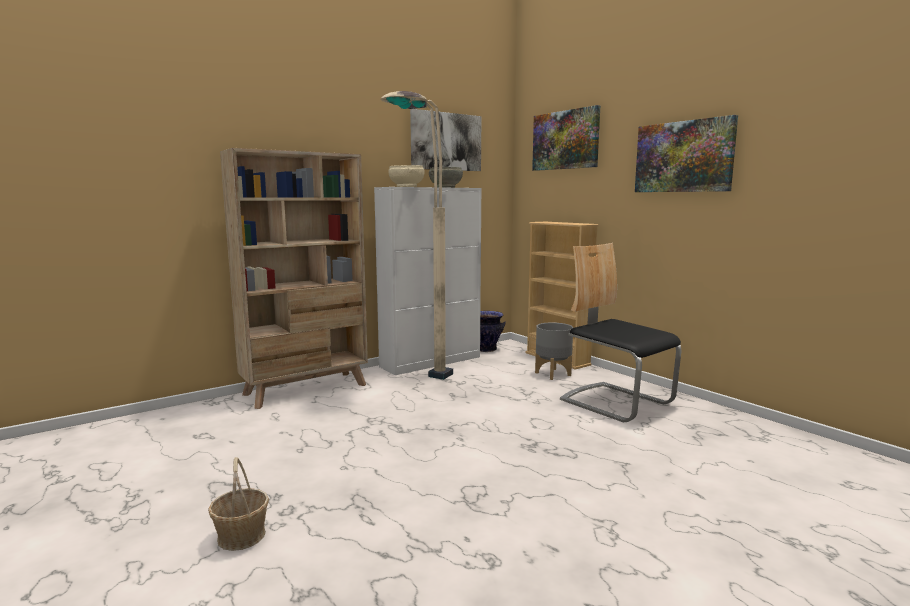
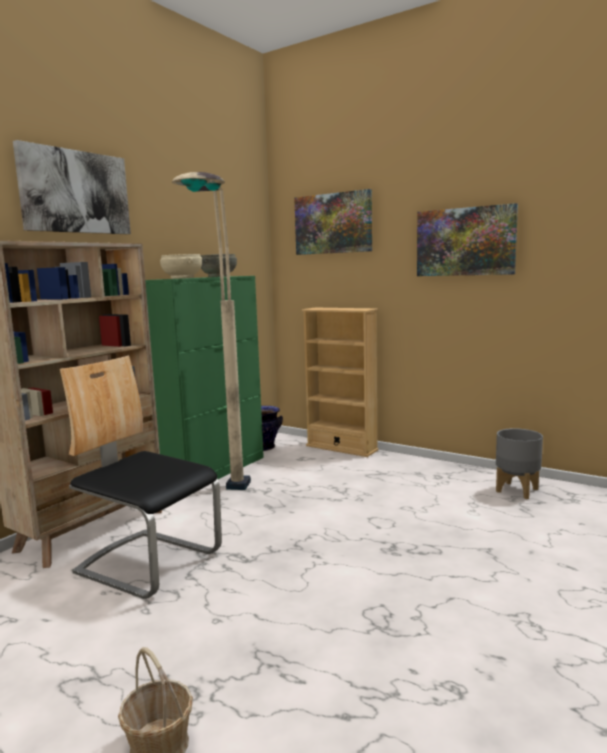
camera: 20 degrees left, 0 degrees up
white cabinet [374,187,482,375] -> green cabinet [145,276,264,479]
picture [410,109,482,171] -> picture moved to [13,140,131,234]
grey planter [535,322,573,380] -> grey planter moved to [496,428,543,499]
chair [560,243,681,422] -> chair moved to [60,356,222,599]

